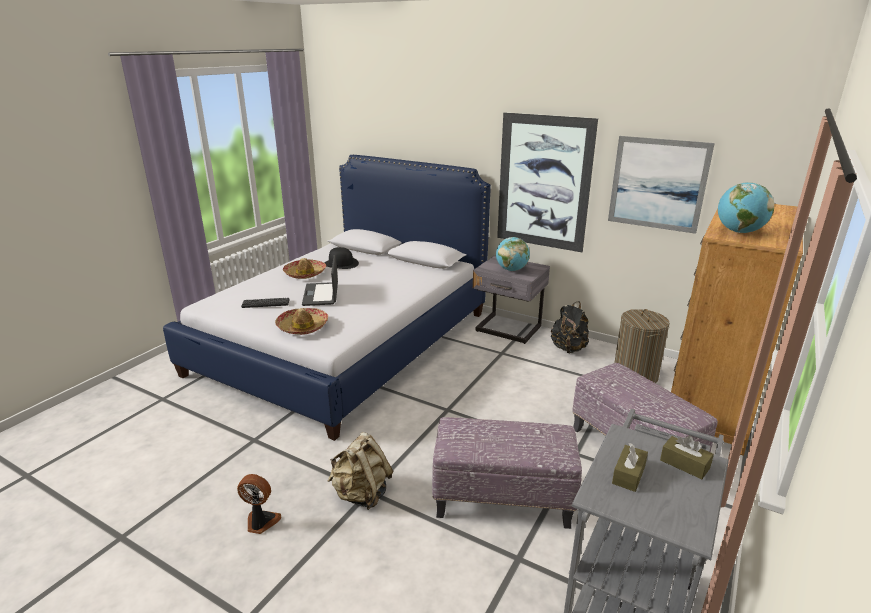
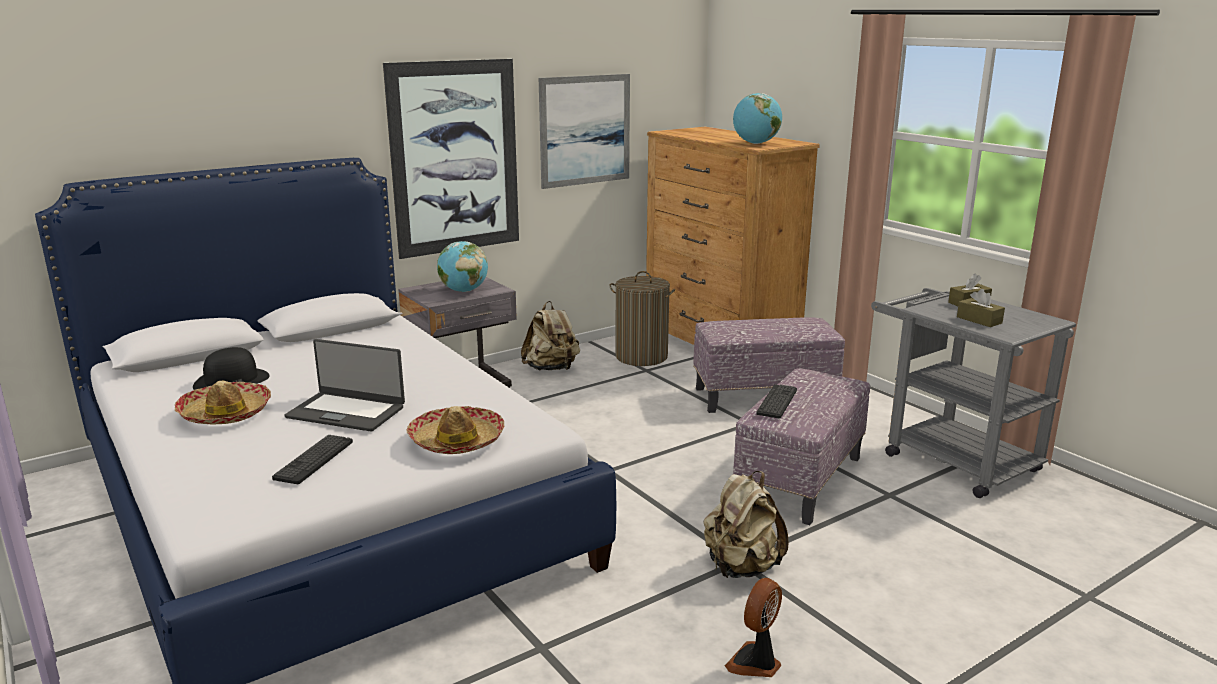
camera: 65 degrees left, 5 degrees down
black backpack [551,302,589,353] -> beige backpack [521,301,580,370]
none -> keyboard [756,385,797,419]

